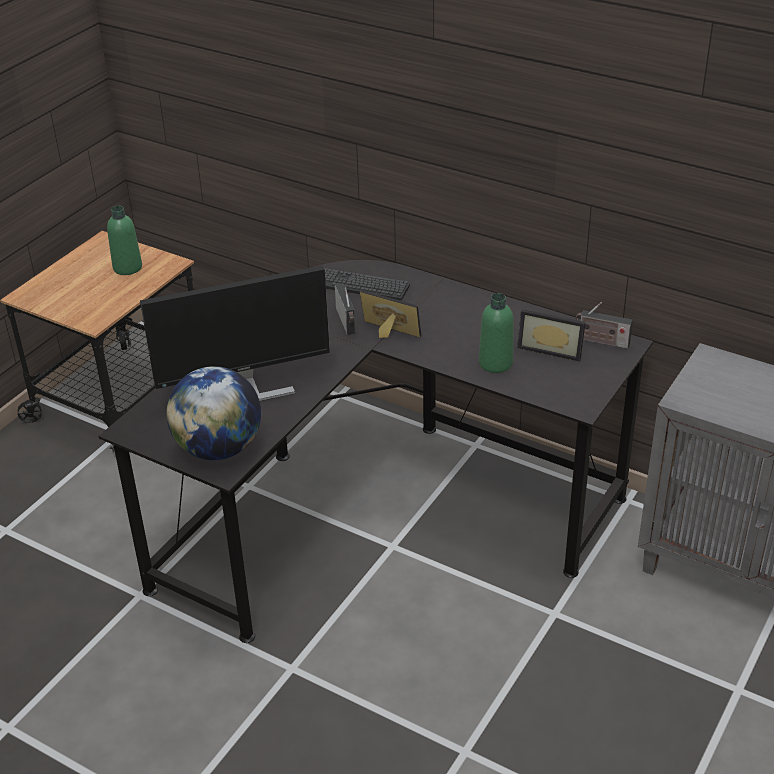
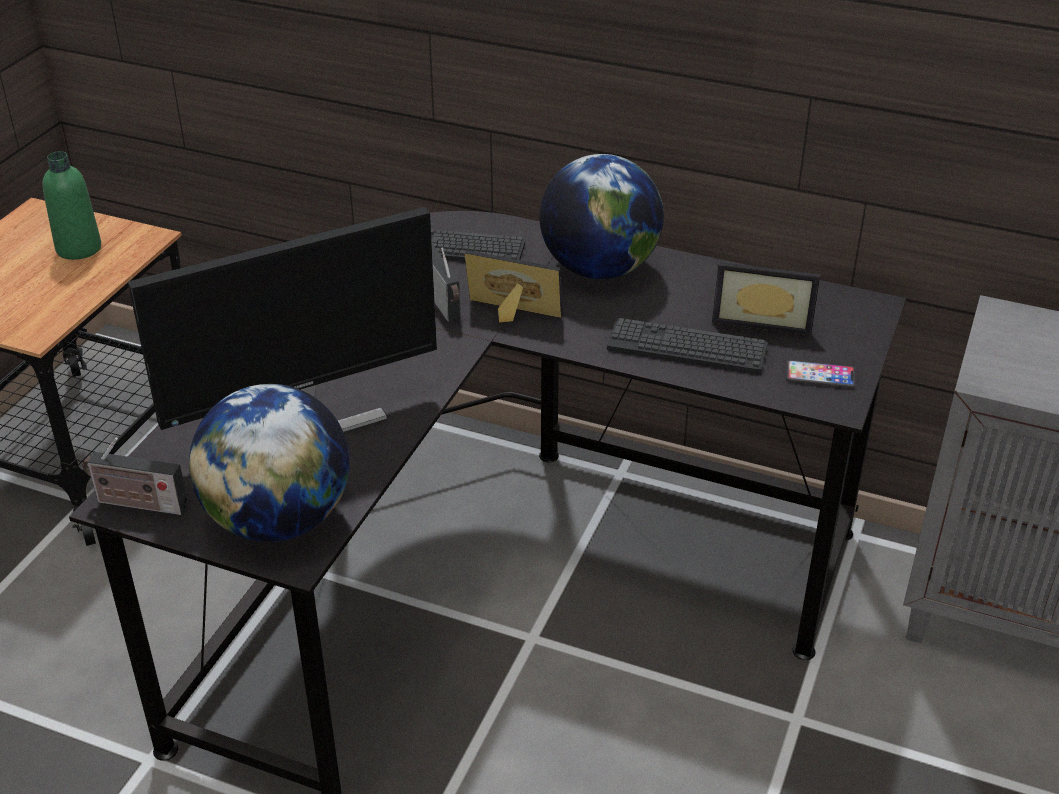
camera: 10 degrees left, 0 degrees up
green bottle [479,293,514,373] -> keyboard [607,318,767,374]
radio [575,302,633,349] -> radio moved to [82,438,188,515]
none -> globe [539,154,664,279]
none -> phone [786,360,855,388]

